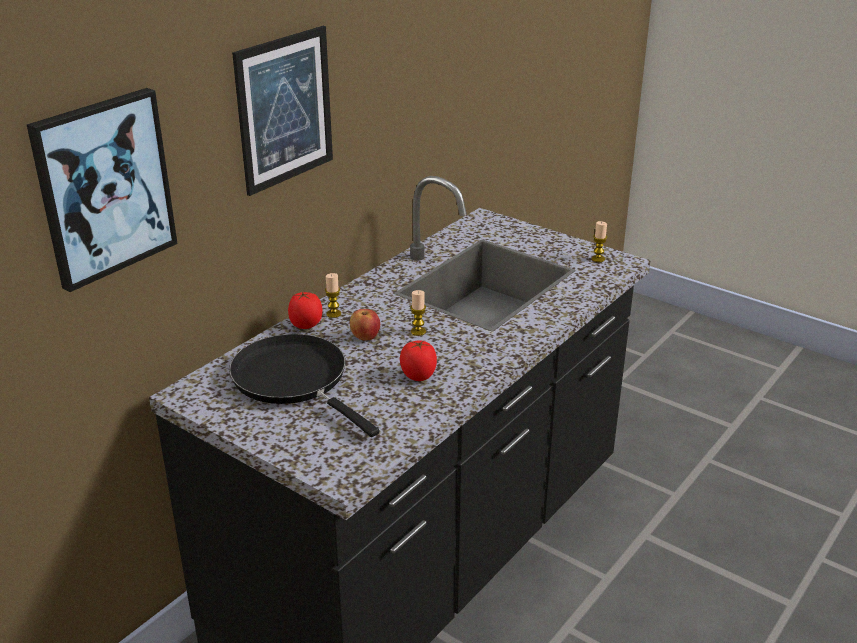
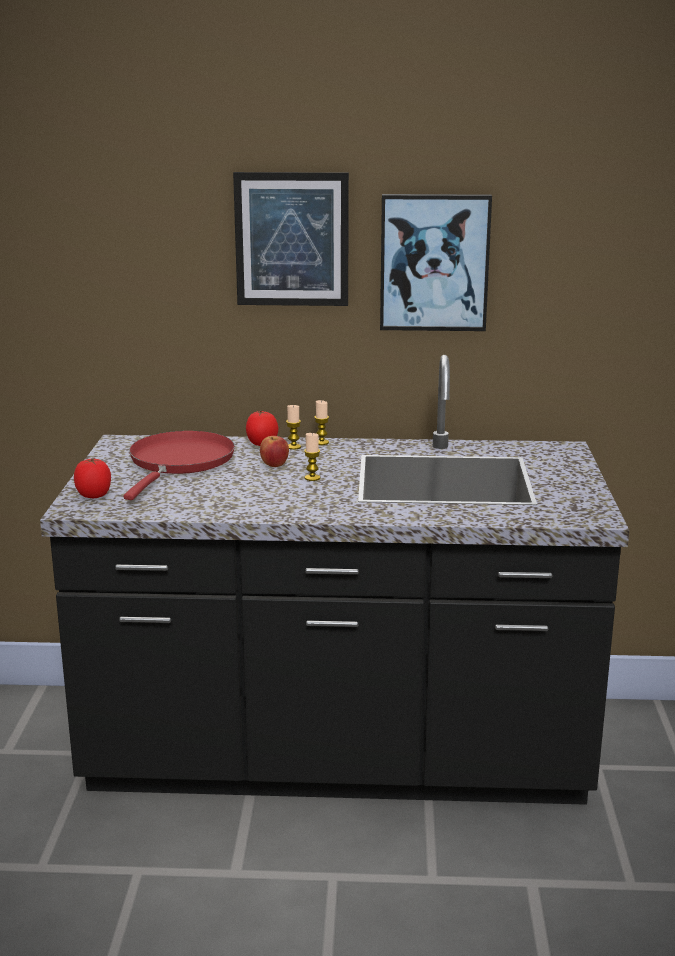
camera: 55 degrees right, 10 degrees down
picture [27,88,177,292] -> picture moved to [380,194,492,331]
black frying pan [229,334,380,437] -> red frying pan [123,431,235,500]
tomato [400,340,437,381] -> tomato moved to [74,458,111,498]
candle [591,221,607,262] -> candle moved to [314,400,329,445]

